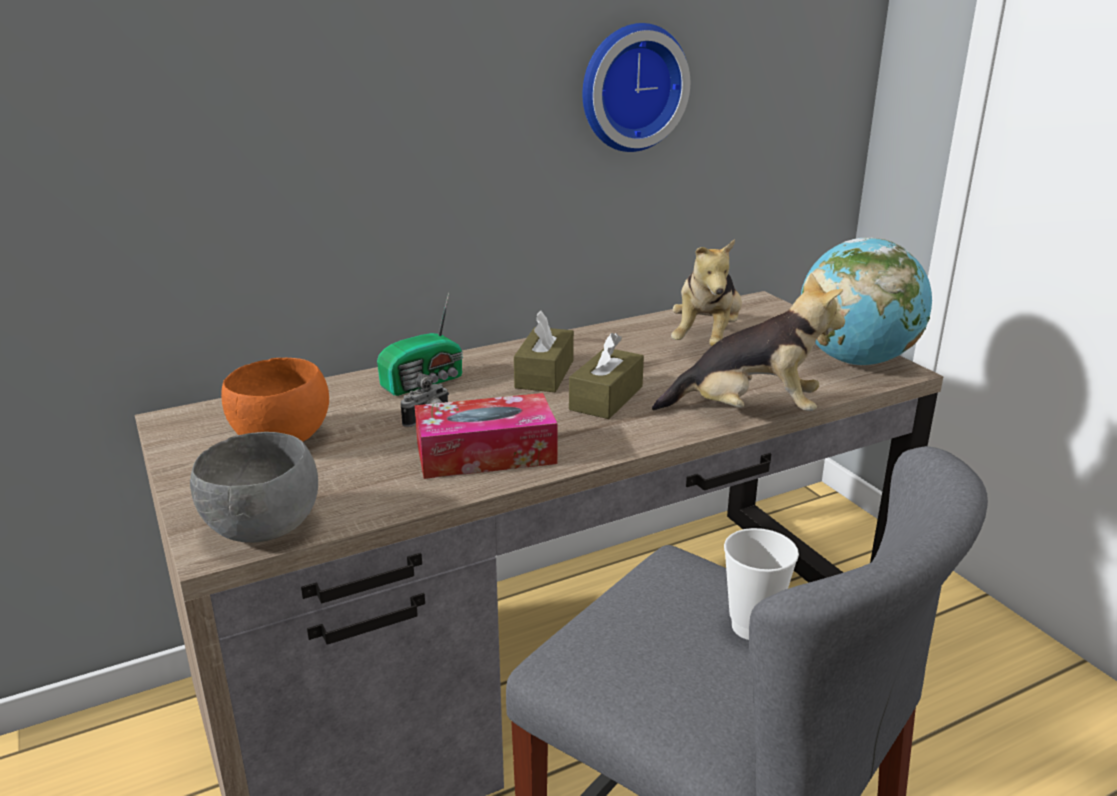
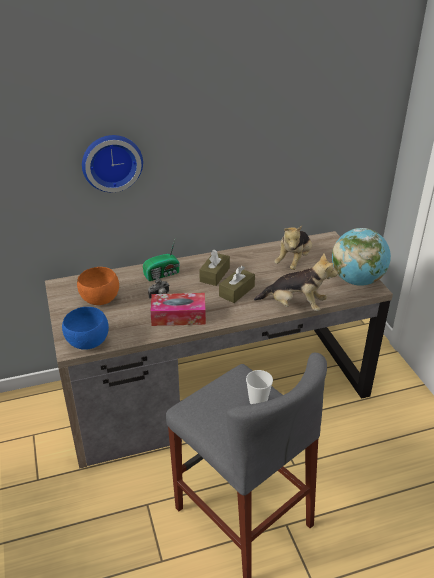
camera: 10 degrees right, 10 degrees up
grey bowl [190,432,318,543] -> blue bowl [62,307,109,350]
wall clock [583,23,690,152] -> wall clock moved to [82,135,143,192]

